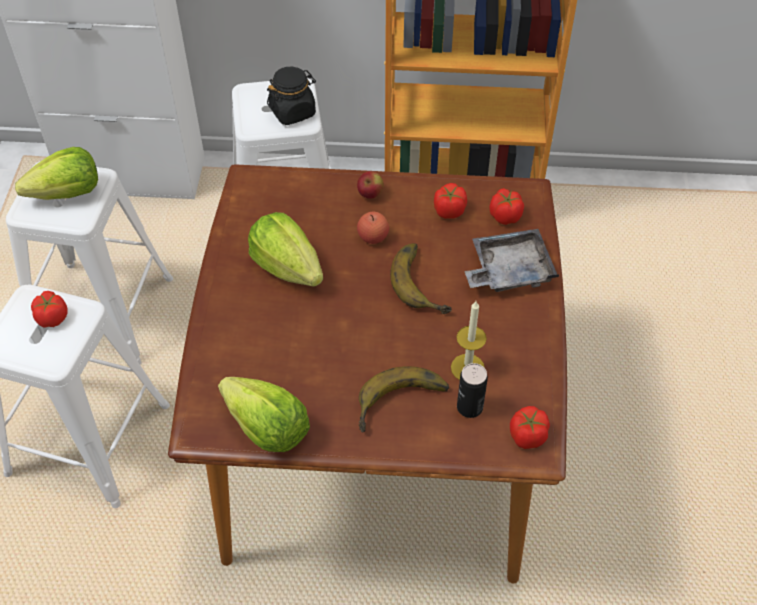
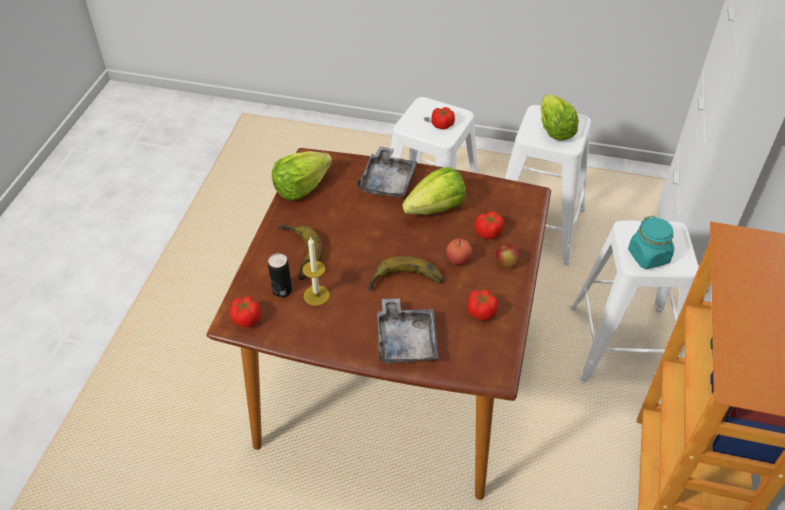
camera: 100 degrees right, 5 degrees down
black jar [267,67,316,125] -> turquoise jar [628,216,674,269]
tomato [490,188,524,225] -> tomato moved to [475,211,504,239]
none -> grey tray [357,146,417,197]

